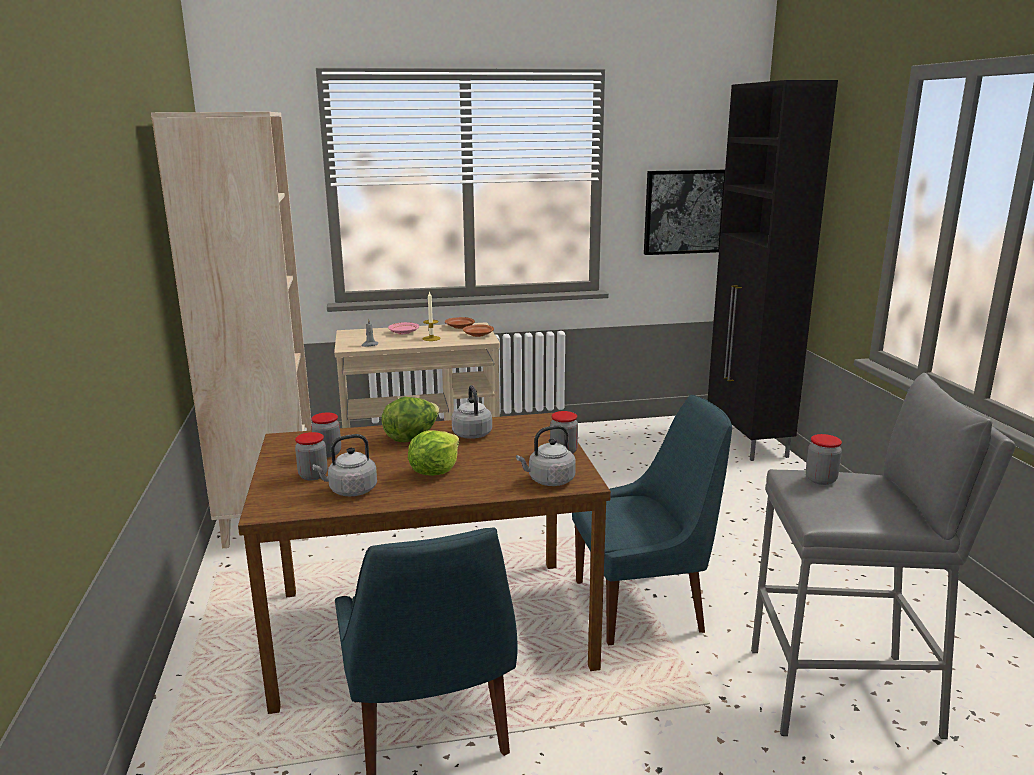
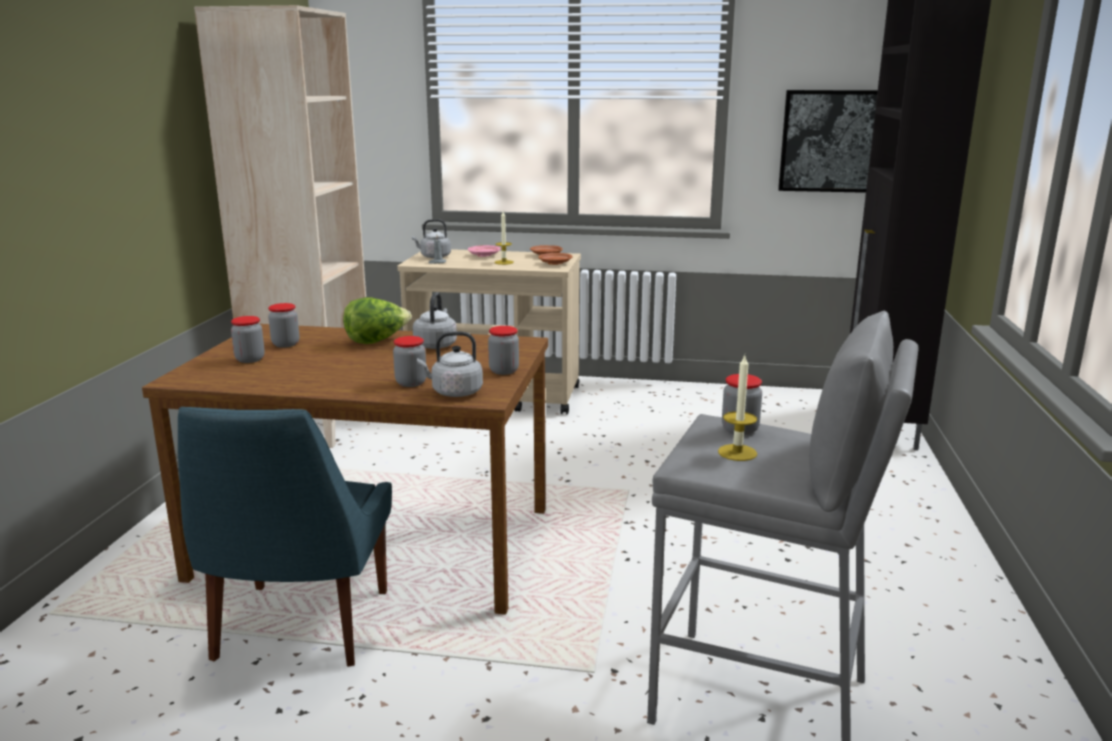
camera: 20 degrees right, 0 degrees up
grey kettle [312,434,377,496] -> grey kettle moved to [412,219,451,258]
lettuce [408,430,459,476] -> none
blue chair [572,395,732,645] -> none
none -> jar [393,336,426,387]
none -> candle [718,356,757,461]

